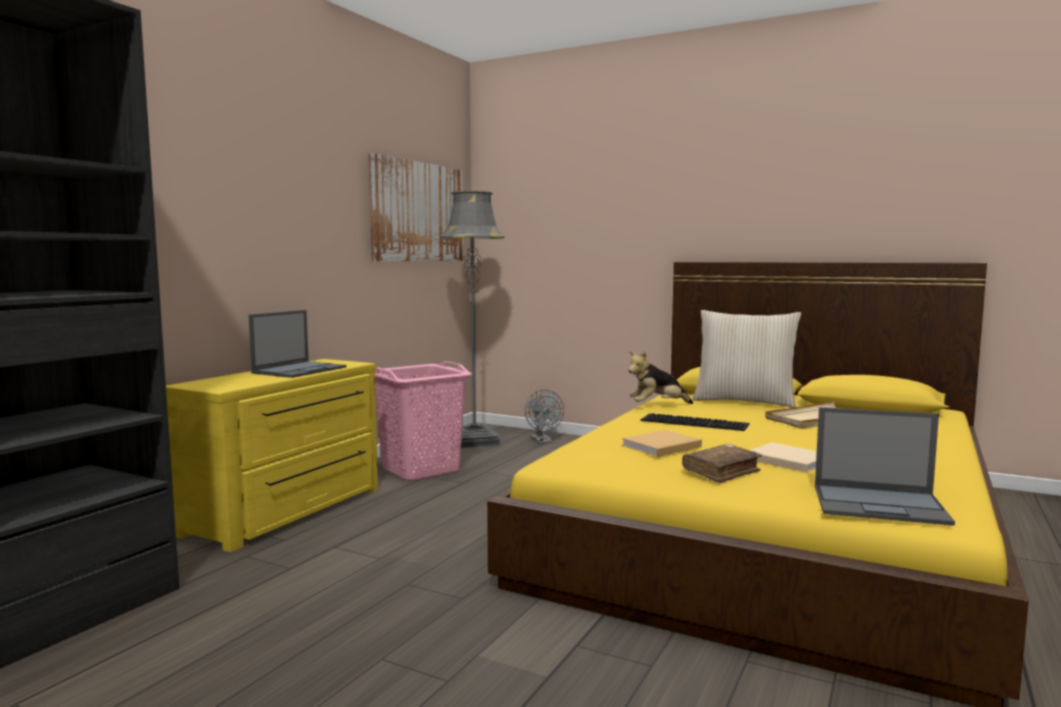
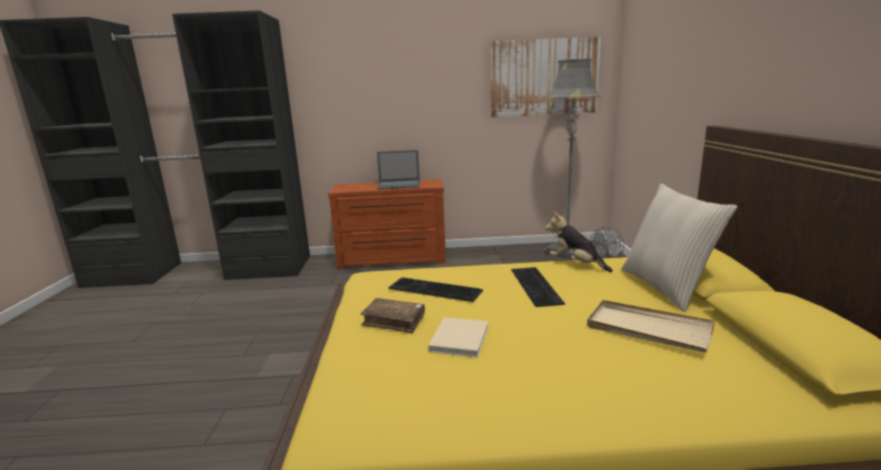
camera: 60 degrees right, 10 degrees up
yellow dresser [166,359,378,552] -> brown dresser [328,179,446,269]
pink laundry basket [375,361,472,481] -> none
beige book [622,430,702,457] -> keyboard [388,278,483,302]
laptop [815,407,955,526] -> none

